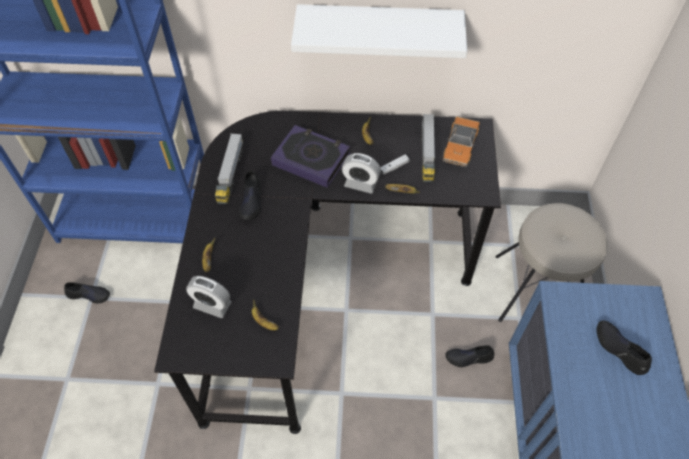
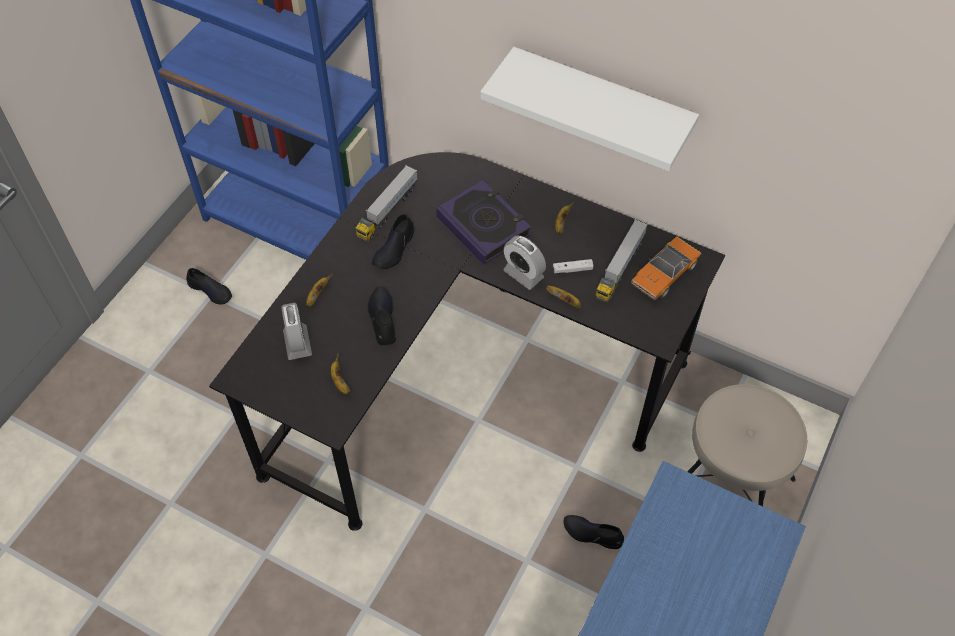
camera: 25 degrees right, 0 degrees up
alarm clock [186,276,231,318] -> alarm clock turned 150 degrees counterclockwise [281,303,312,360]
black shoe [596,320,652,375] -> black shoe moved to [367,286,396,345]

